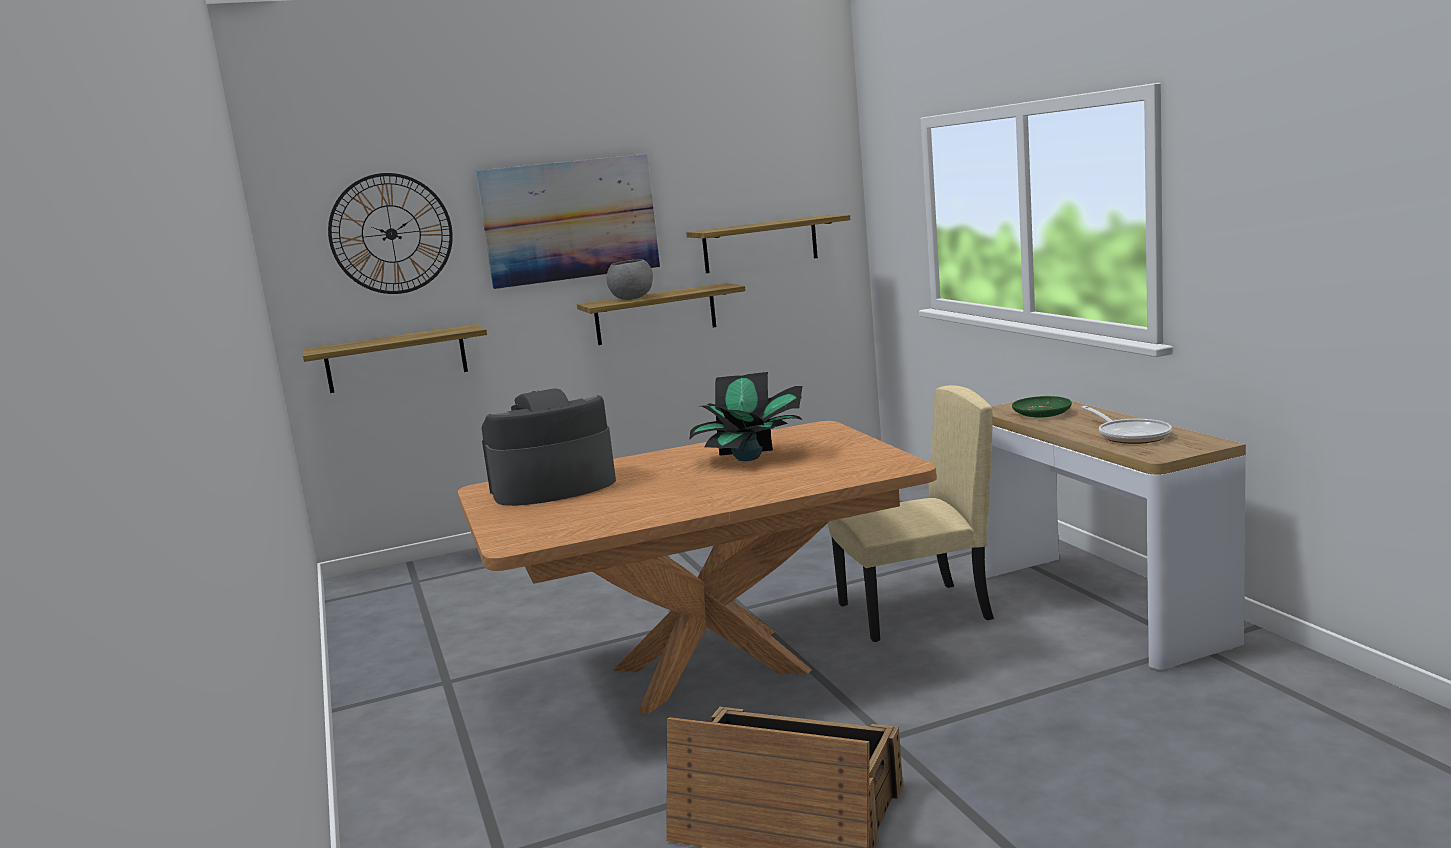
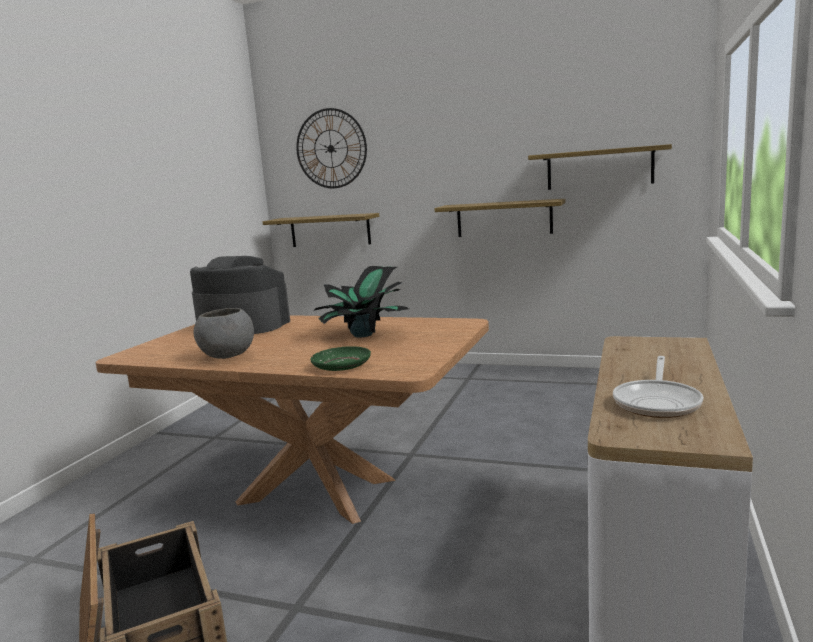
camera: 40 degrees right, 0 degrees up
picture [476,154,660,289] -> none
grey bowl [606,260,653,300] -> grey bowl moved to [193,308,254,359]
beige chair [828,385,994,642] -> none
green plate [1012,396,1072,417] -> green plate moved to [311,346,371,371]

